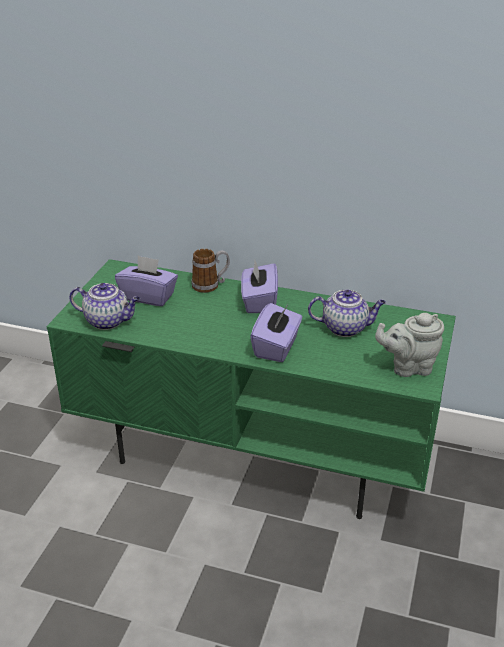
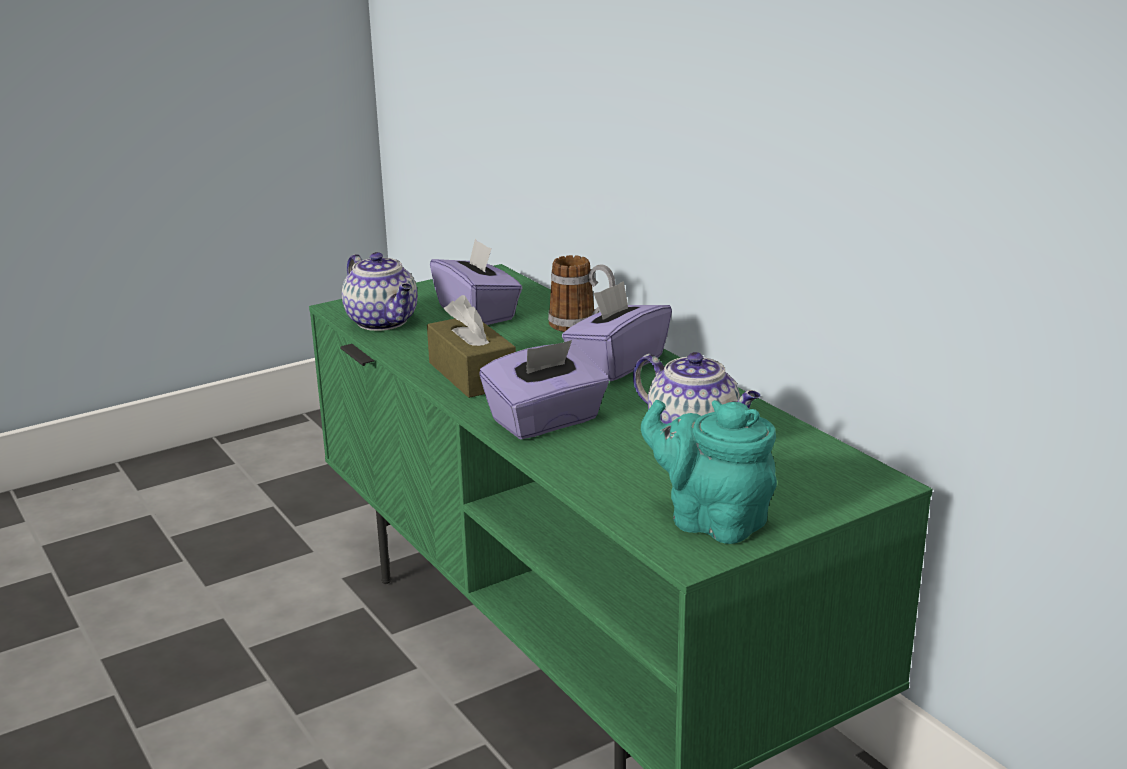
camera: 40 degrees right, 10 degrees down
grey teapot [375,313,444,377] -> turquoise teapot [641,400,777,544]
none -> brown tissue box [427,295,516,398]

